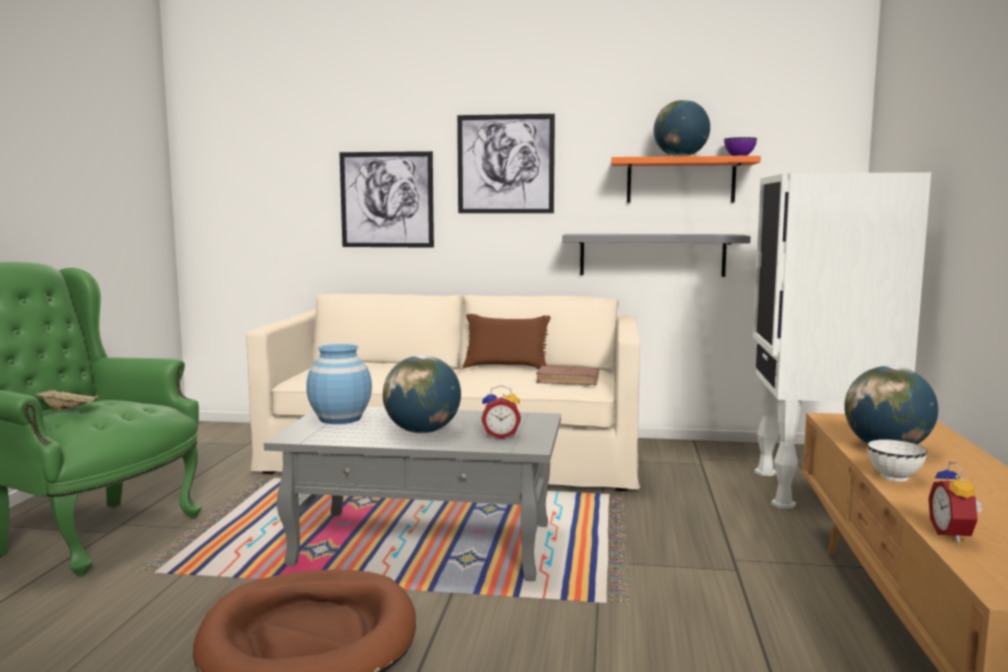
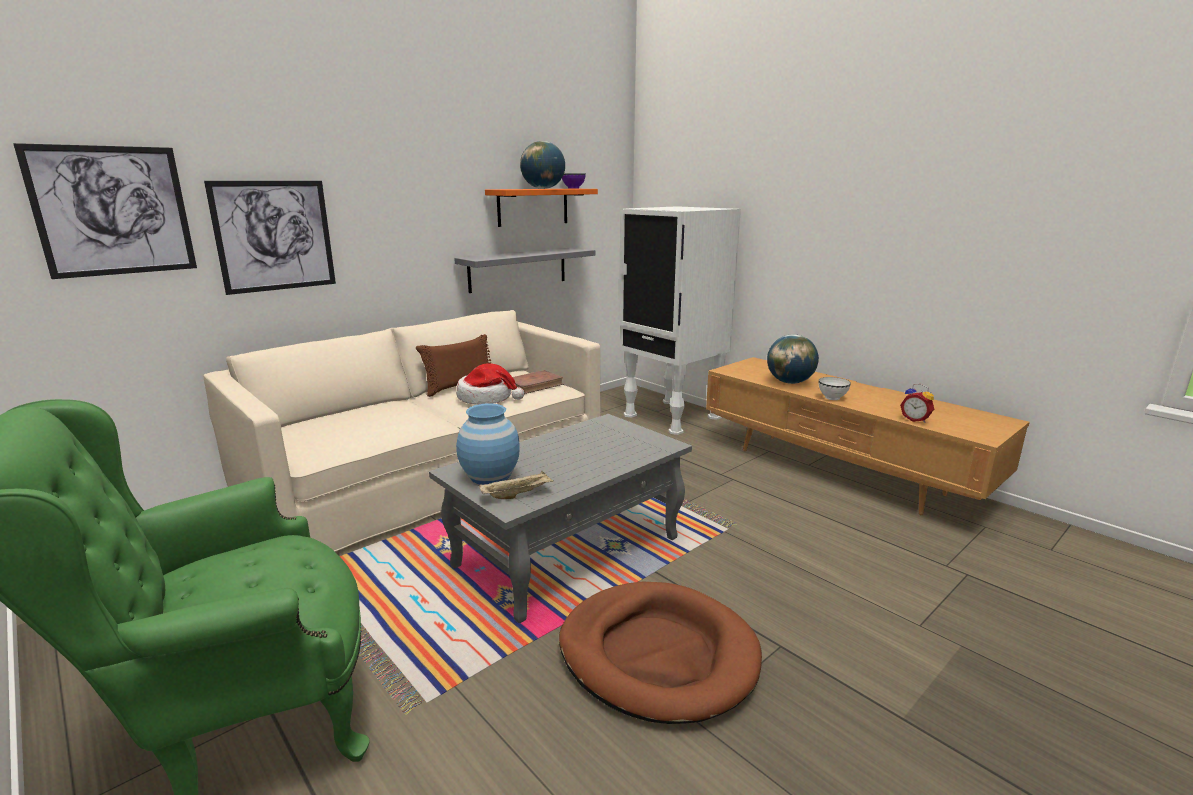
camera: 50 degrees left, 10 degrees up
beige tray [35,390,98,410] -> beige tray moved to [479,471,553,499]
globe [383,355,461,433] -> none
picture [457,114,555,213] -> picture moved to [13,143,197,279]
alarm clock [481,385,521,439] -> none
none -> hat [456,363,524,405]

